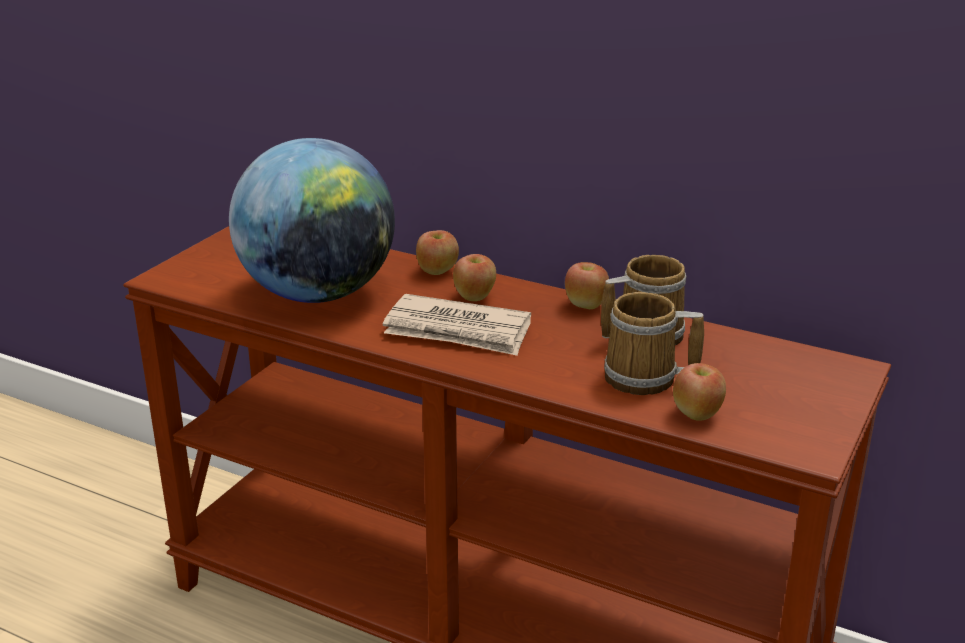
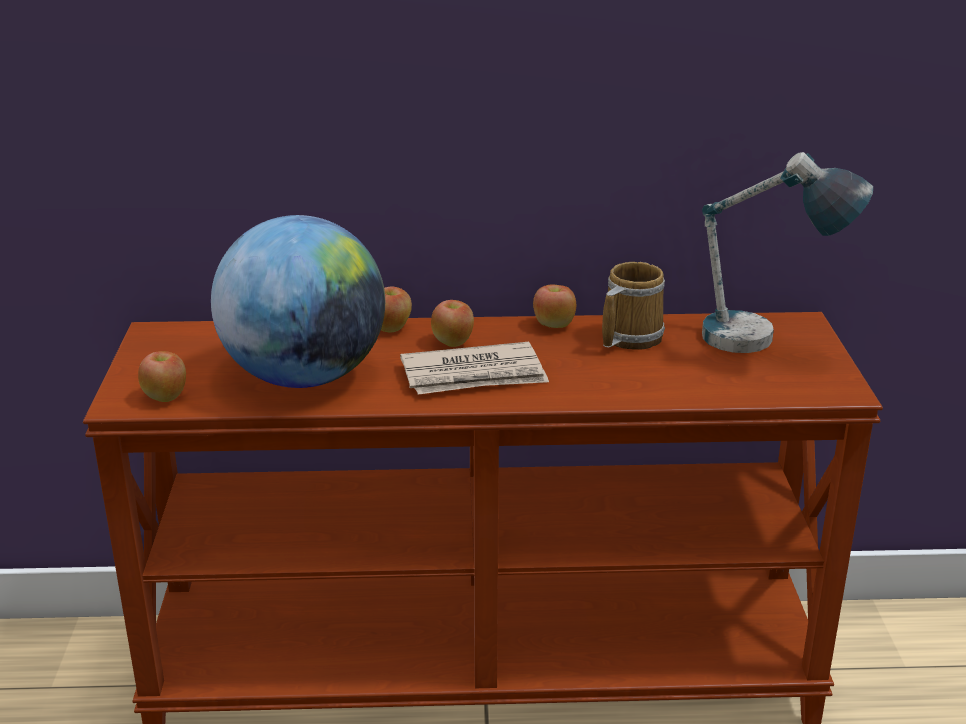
camera: 30 degrees left, 0 degrees up
mug [604,292,704,395] -> none
apple [673,363,726,421] -> apple moved to [138,351,186,402]
none -> table lamp [702,152,873,353]

